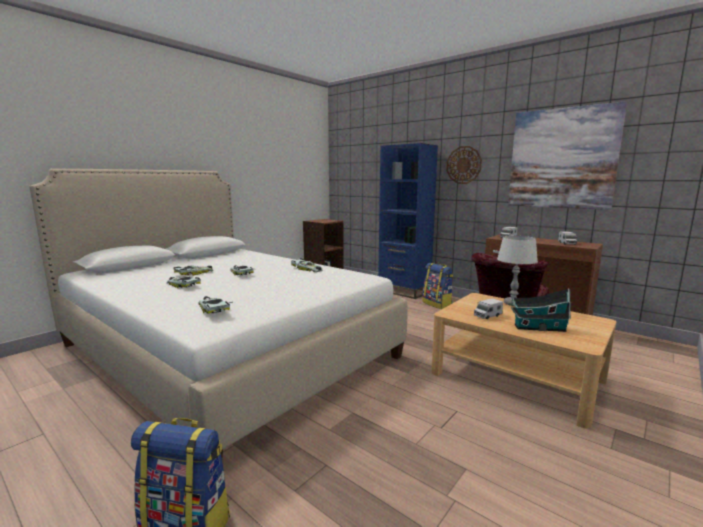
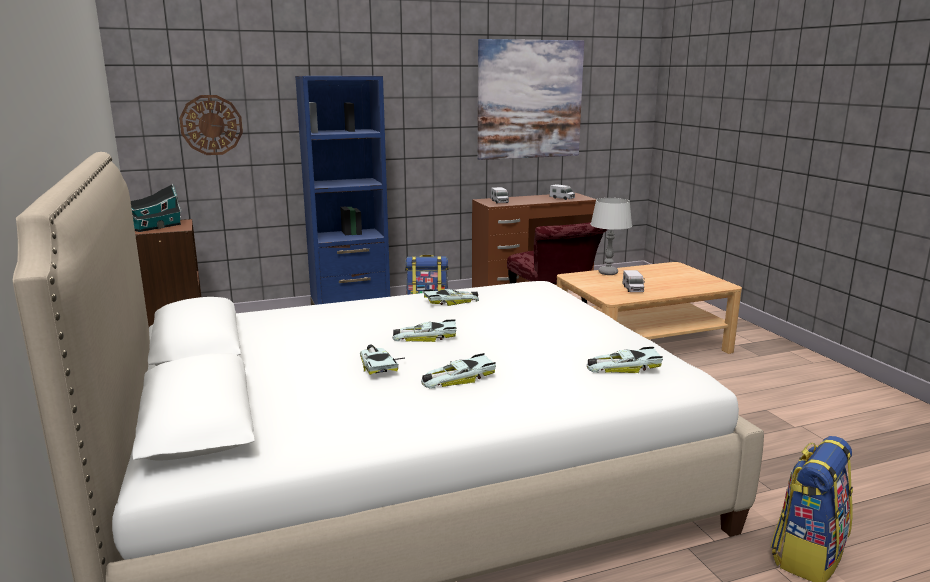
camera: 60 degrees left, 5 degrees up
wall clock [446,146,482,184] -> wall clock moved to [179,95,243,155]
toy house [511,288,571,332] -> toy house moved to [131,184,182,232]

